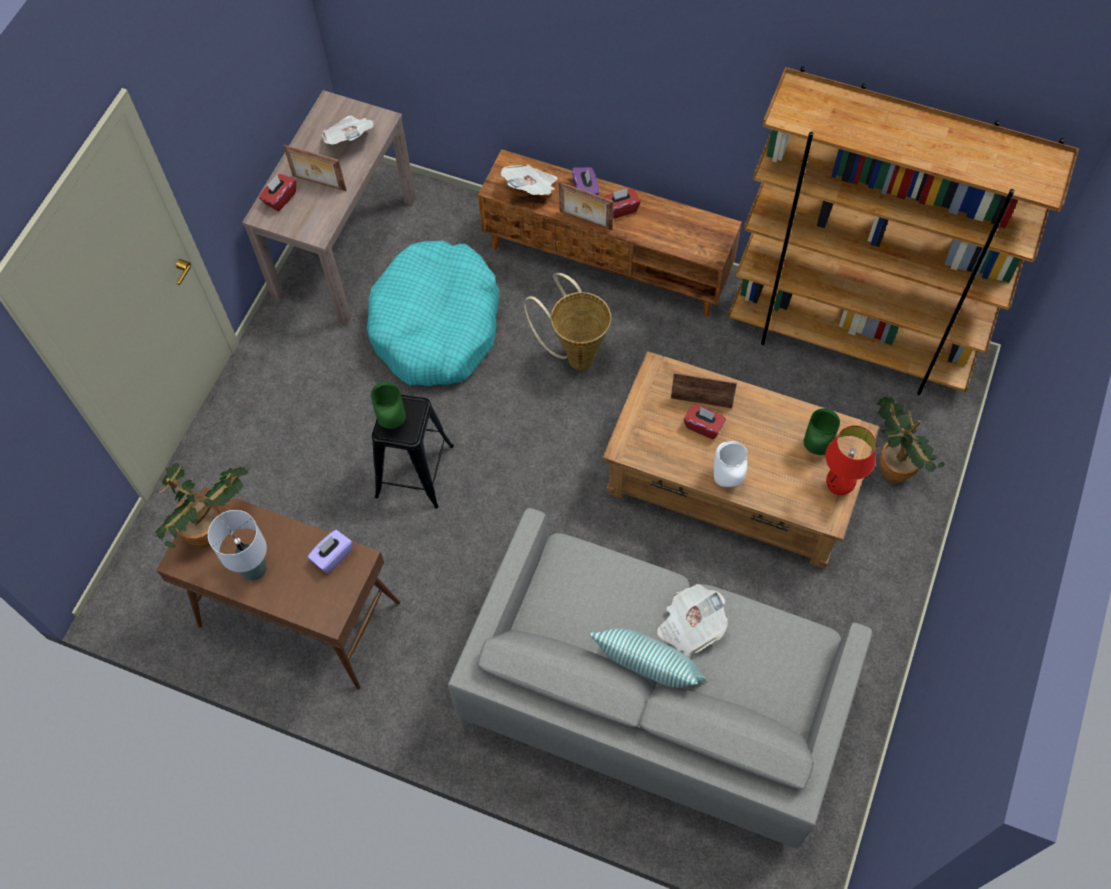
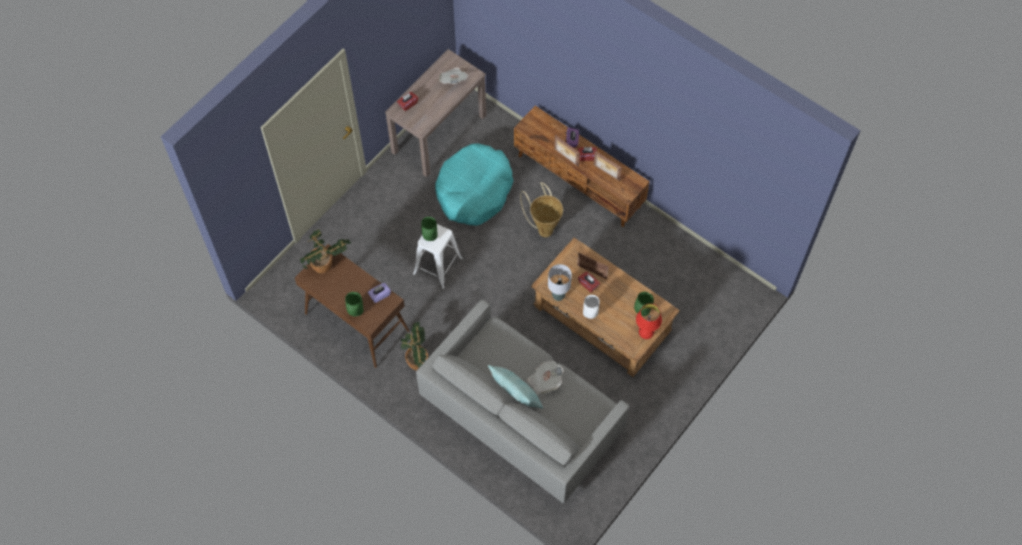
camera: 15 degrees right, 0 degrees up
grey table lamp [208,510,267,581] -> grey table lamp moved to [548,264,572,301]
picture frame [283,145,346,191] -> picture frame moved to [594,151,622,181]
black stool [372,395,454,508] -> white stool [413,224,463,289]
newspaper [501,164,558,195] -> none
brown bookcase [728,67,1079,395] -> none
potted plant [877,397,945,483] -> potted plant moved to [401,322,428,371]
none -> green vase [345,292,363,316]

